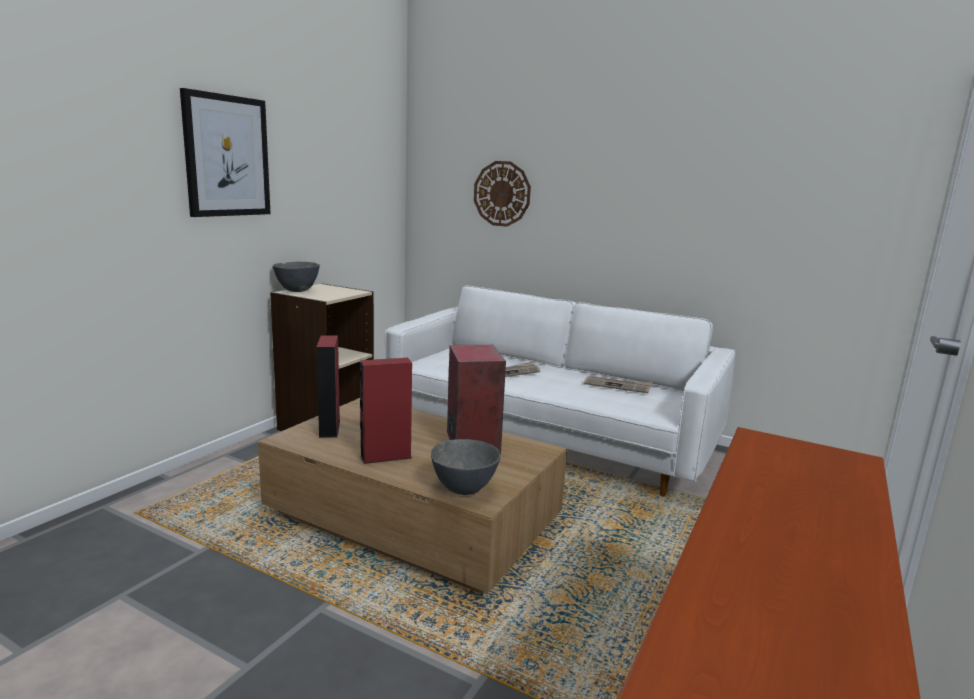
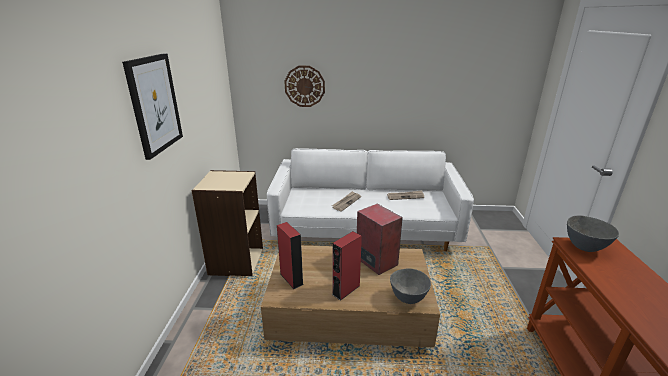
camera: 25 degrees left, 10 degrees up
grey bowl [273,262,320,292] -> grey bowl moved to [567,215,619,252]

